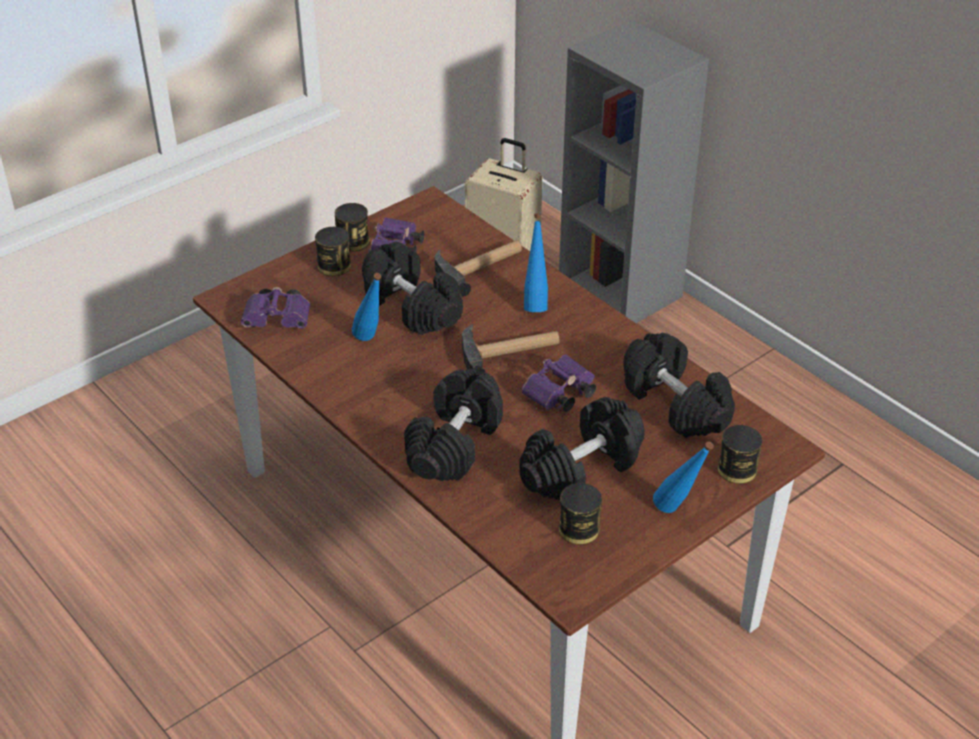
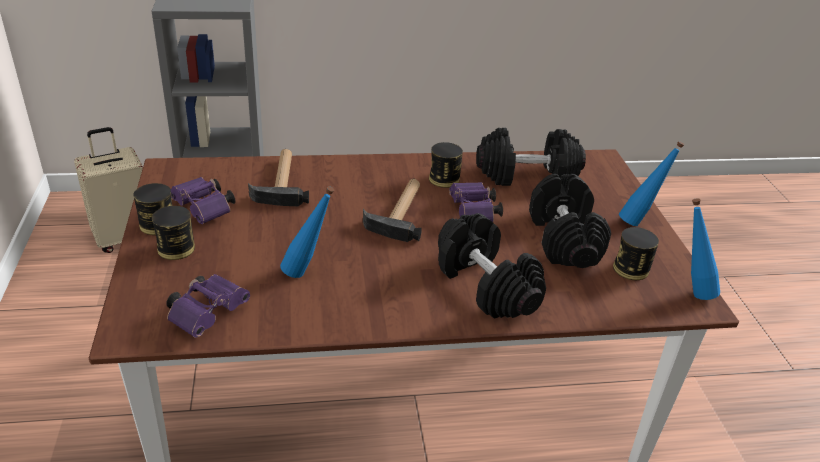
camera: 60 degrees left, 5 degrees down
black dumbbell [362,242,463,335] -> none
blue bottle [524,213,548,312] -> blue bottle moved to [691,199,720,300]
can [718,425,762,484] -> can moved to [429,142,463,188]

